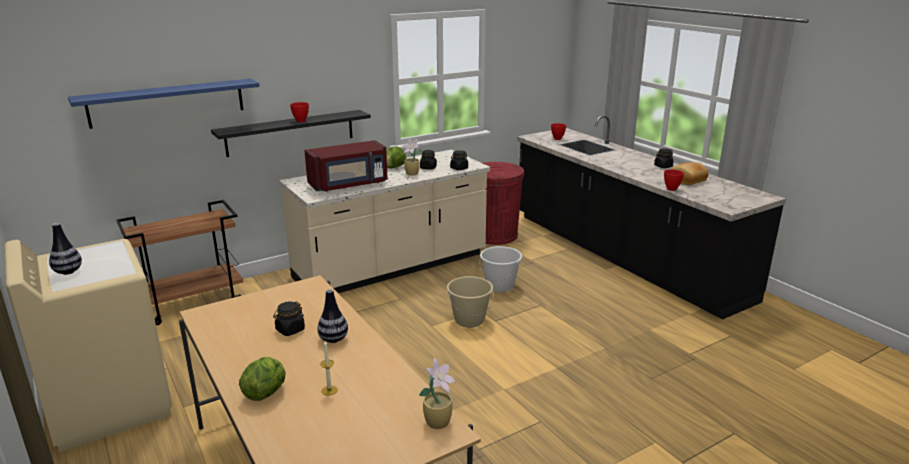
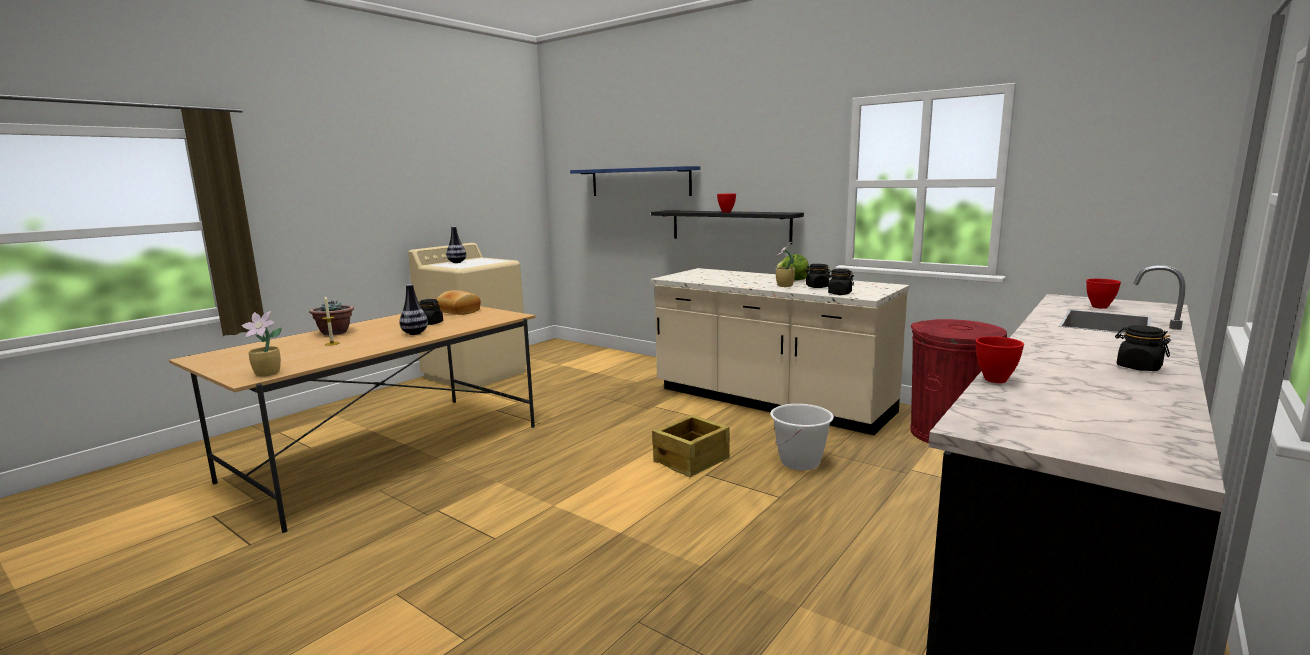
camera: 70 degrees right, 10 degrees down
brown cart [116,200,243,325] -> none
lettuce [239,357,286,401] -> potted plant [309,300,354,335]
red microwave [304,140,388,192] -> none
beige bucket [447,276,494,328] -> crate [652,415,730,478]
bread [672,162,709,185] -> bread moved to [436,290,481,315]

